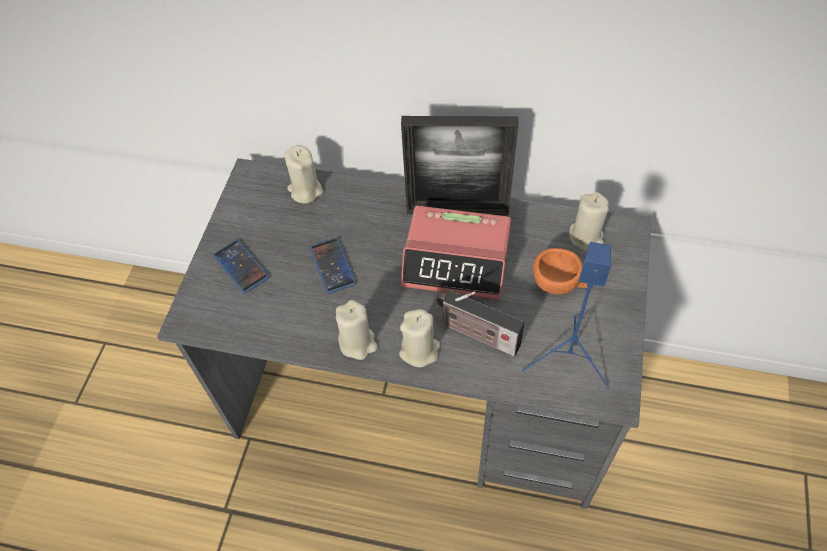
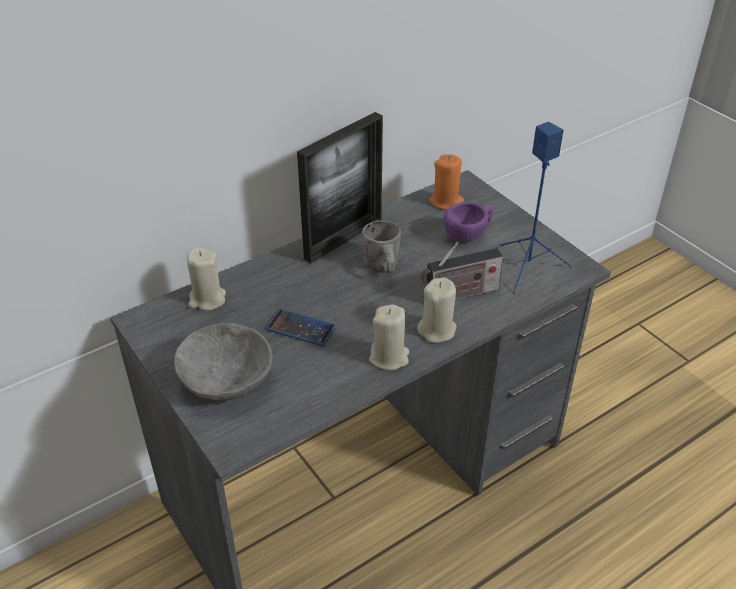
camera: 50 degrees left, 15 degrees down
phone [213,239,269,294] -> grey bowl [174,323,273,401]
alarm clock [401,206,511,300] -> grey mug [362,220,401,273]
orange cup [533,248,588,294] -> purple cup [443,202,493,242]
beige candle [570,192,609,251] -> orange candle [429,155,464,210]

